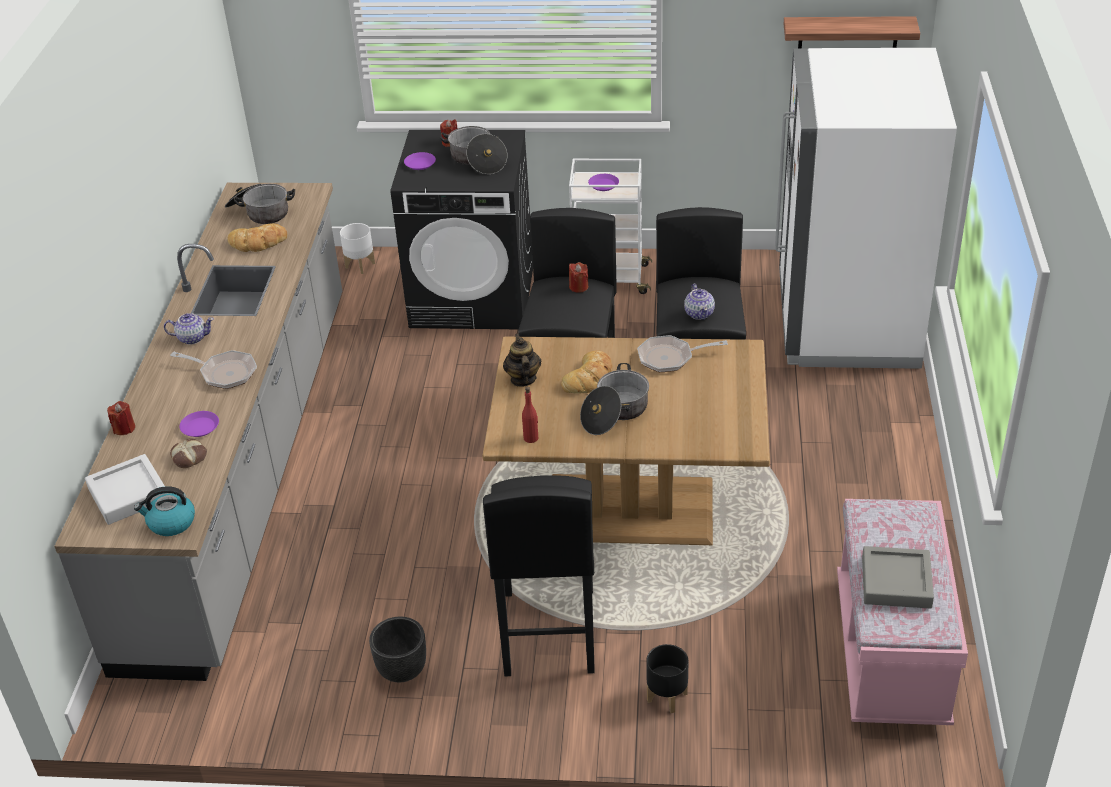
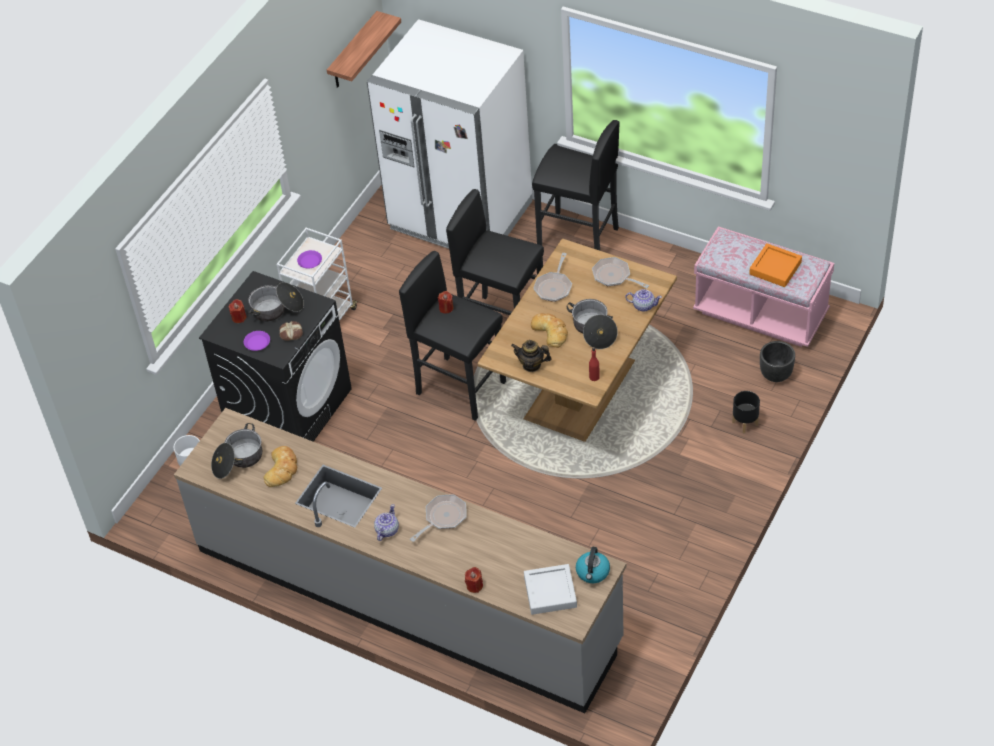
camera: 65 degrees left, 10 degrees up
bread [170,439,207,468] -> bread moved to [279,321,303,341]
purple plate [179,411,219,437] -> none
black planter [369,617,426,682] -> black planter moved to [760,341,795,382]
black stool [483,475,595,676] -> black stool moved to [532,120,619,250]
teapot [684,284,715,320] -> teapot moved to [625,289,662,311]
grey tray [862,546,934,609] -> orange tray [749,243,802,287]
none -> frying pan [592,257,649,289]

